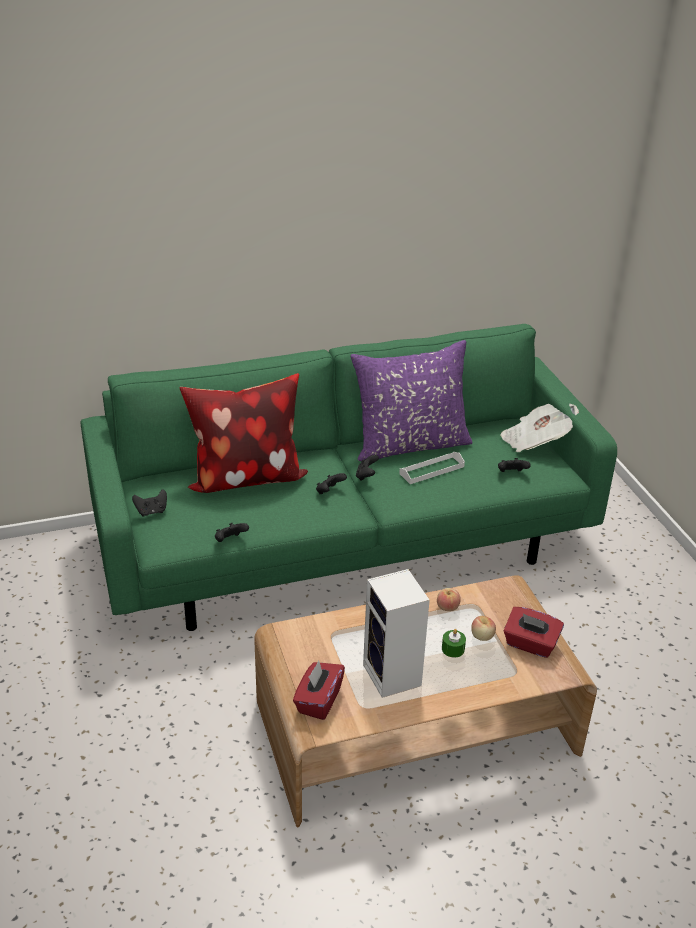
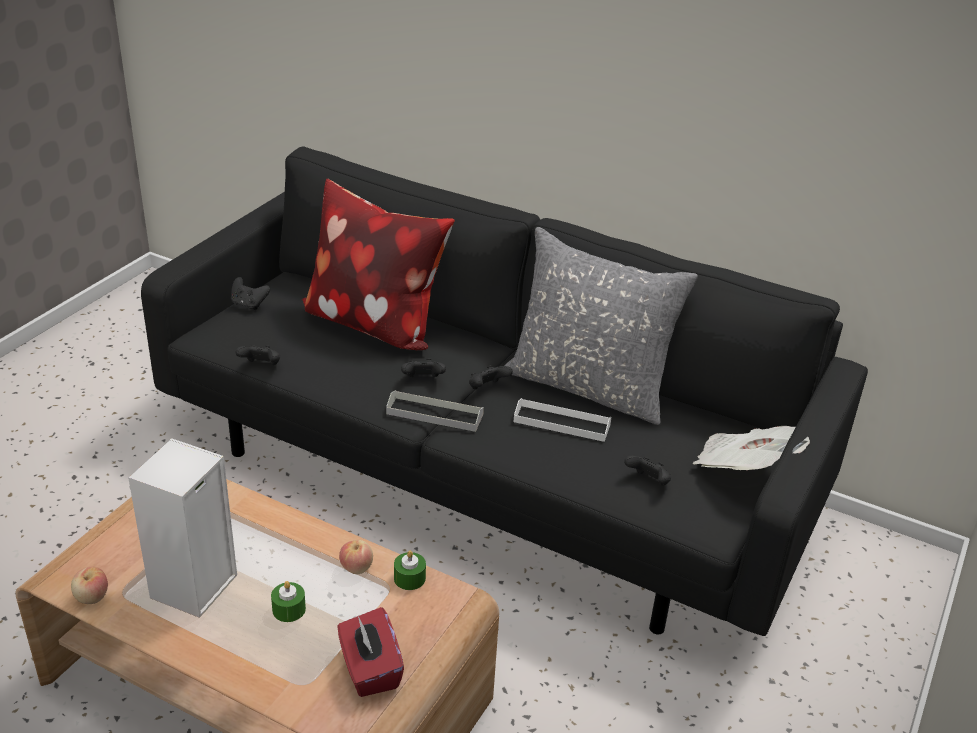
camera: 45 degrees right, 0 degrees up
green sofa [81,324,617,631] -> black sofa [141,146,868,636]
red tissue box [293,661,345,720] -> none
purple pillow [350,340,473,461] -> grey pillow [505,227,698,425]
apple [471,616,496,641] -> apple moved to [71,567,108,604]
none -> grey tray [386,390,484,432]
none -> green candle [394,551,426,590]

